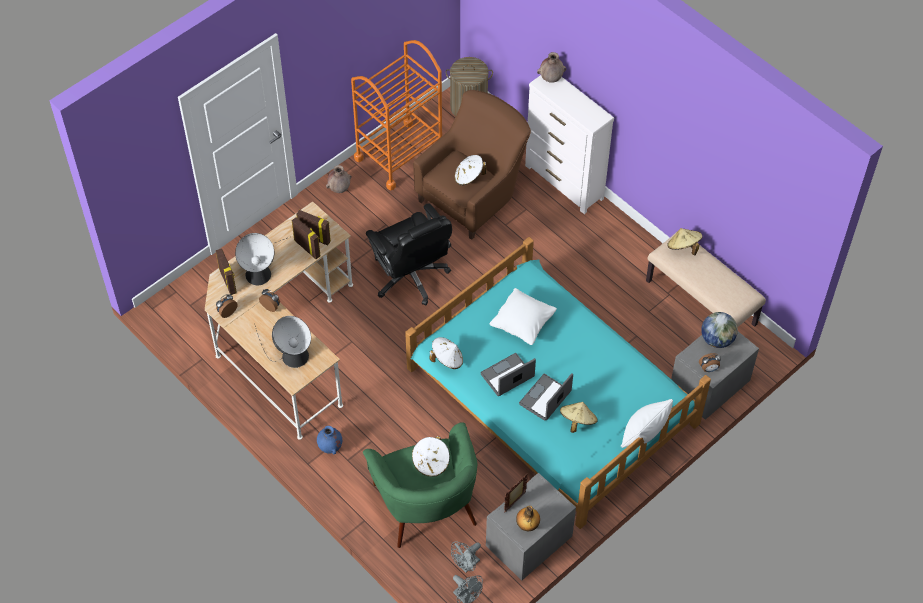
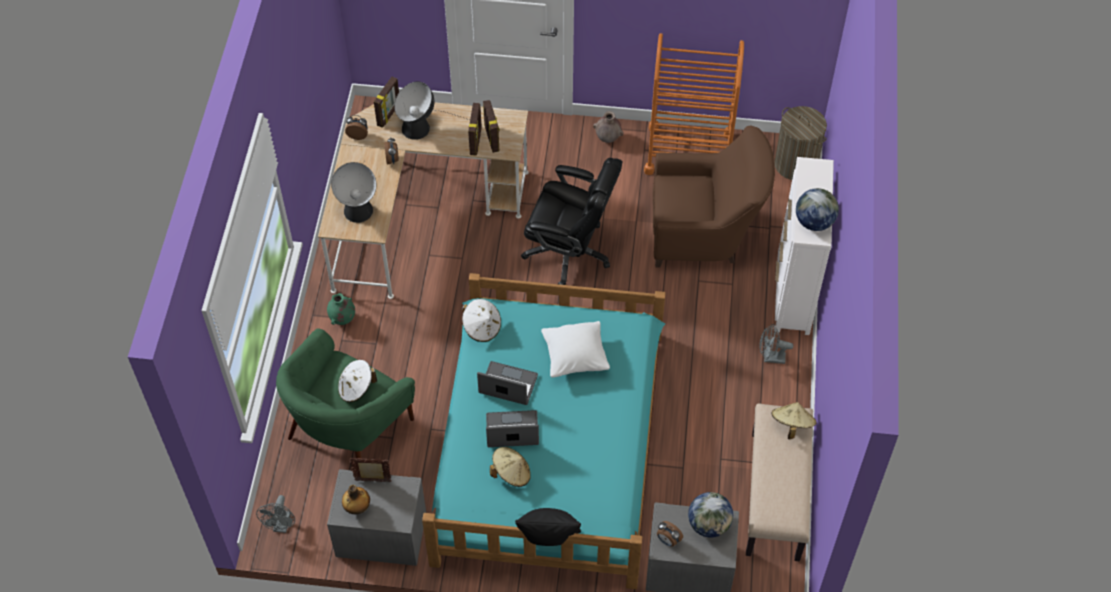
camera: 50 degrees right, 0 degrees up
blue vase [317,426,342,454] -> green vase [327,293,355,325]
black office chair [366,204,452,305] -> black office chair turned 90 degrees counterclockwise [521,158,623,285]
grey fan [451,541,481,573] -> grey fan moved to [760,324,793,364]
white hat [455,155,486,185] -> none
brown vase [537,52,566,83] -> none
white pillow [621,399,673,448] -> black pillow [515,508,581,546]
none -> globe [796,188,839,231]

